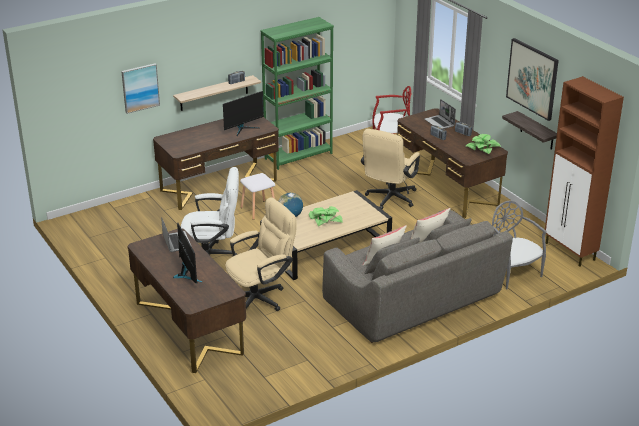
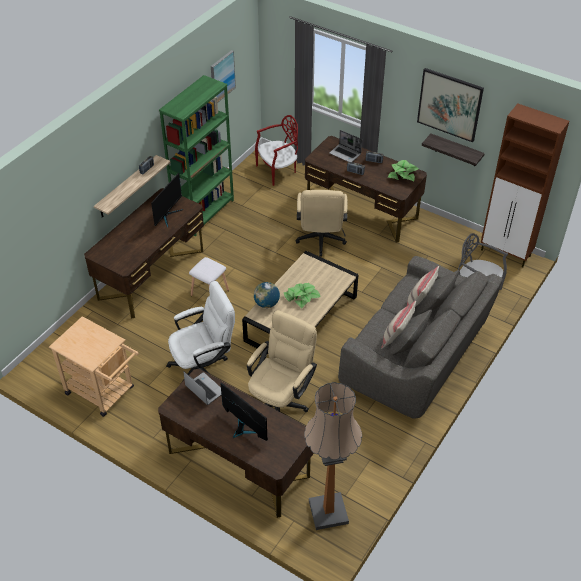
camera: 25 degrees left, 15 degrees up
picture [121,63,160,114] -> picture moved to [211,50,236,102]
none -> beige cart [49,316,139,417]
none -> floor lamp [304,382,362,530]

